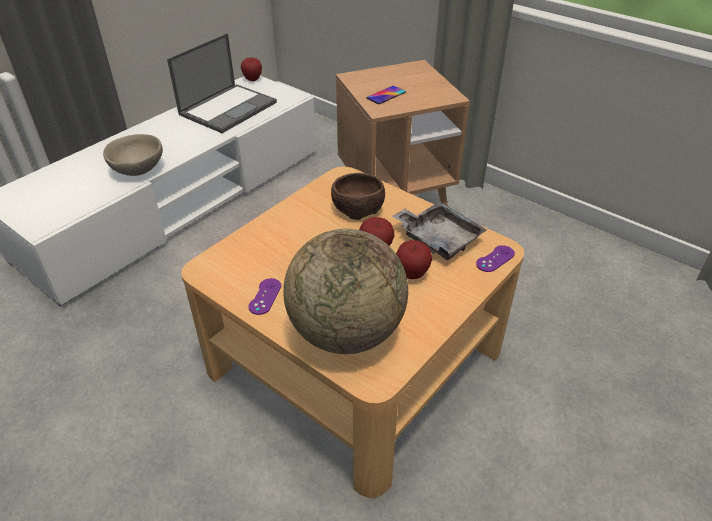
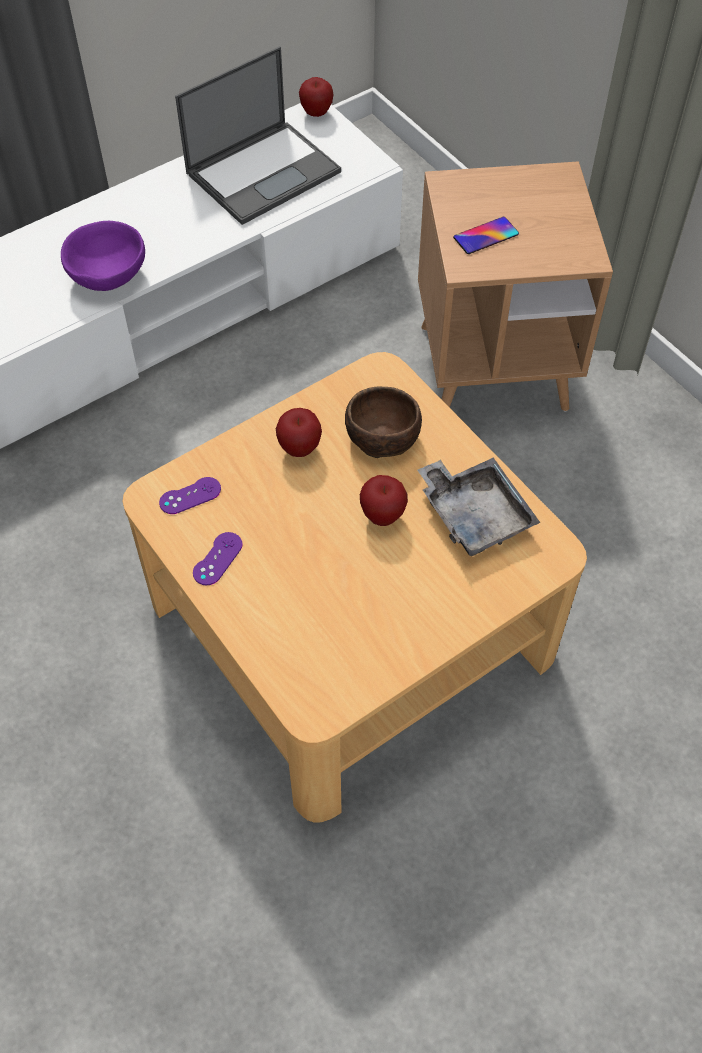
camera: 15 degrees right, 15 degrees up
beige bowl [103,134,163,176] -> purple bowl [61,221,145,291]
globe [283,229,408,354] -> none
apple [396,240,432,279] -> apple moved to [276,408,322,457]
purple game controller [476,245,515,272] -> purple game controller moved to [159,477,221,514]

